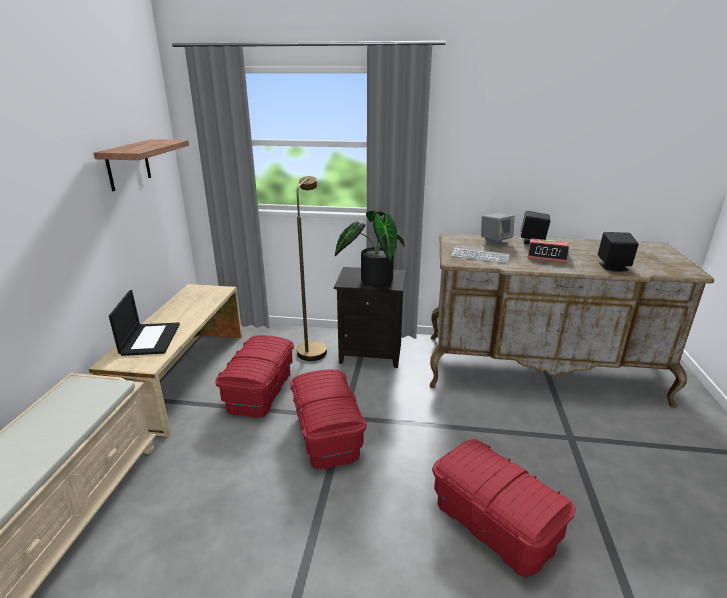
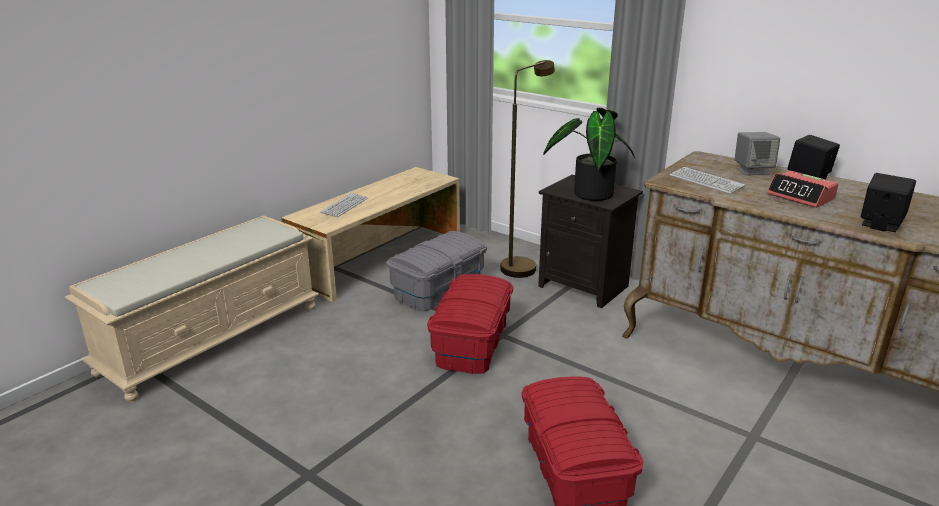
camera: 30 degrees right, 0 degrees up
shelf [94,139,189,191] -> none
laptop [109,290,180,356] -> keyboard [320,193,368,217]
red storage box [215,335,294,418] -> grey storage box [386,231,487,311]

